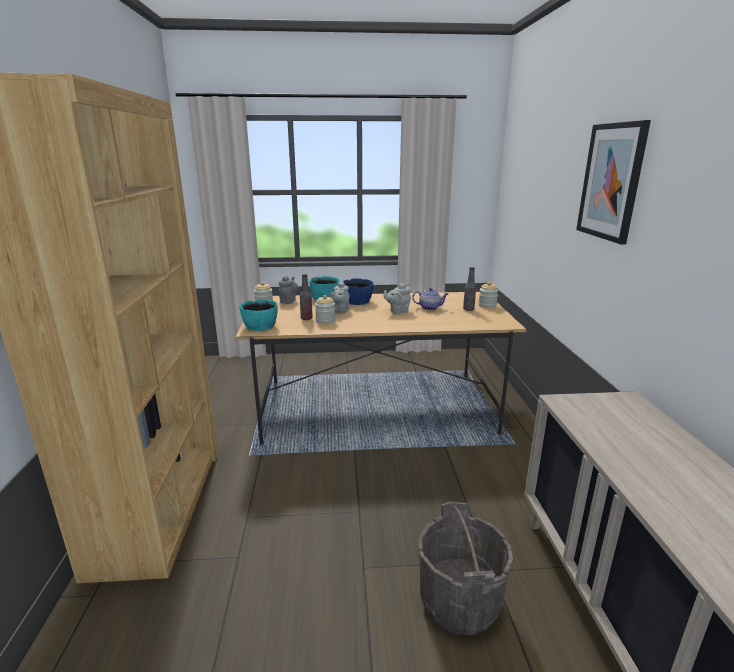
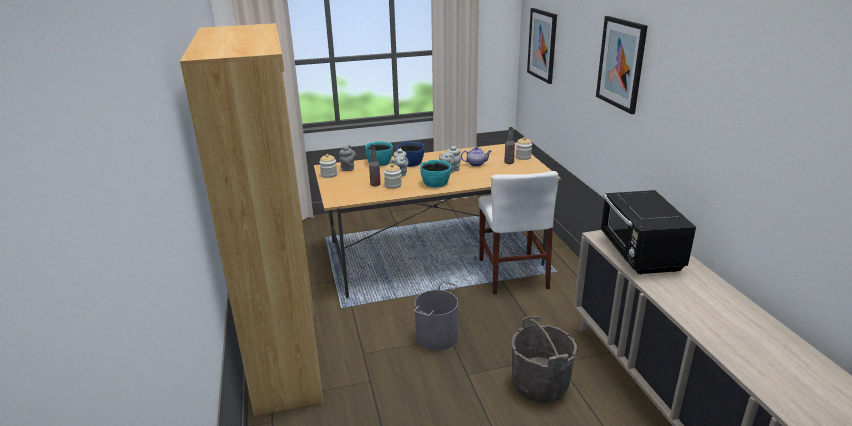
camera: 10 degrees left, 5 degrees up
turquoise bowl [239,299,278,331] -> turquoise bowl moved to [420,160,451,188]
none -> grey bucket [414,281,458,351]
none -> white chair [479,171,558,294]
none -> picture [527,8,557,84]
none -> black microwave [600,190,696,274]

